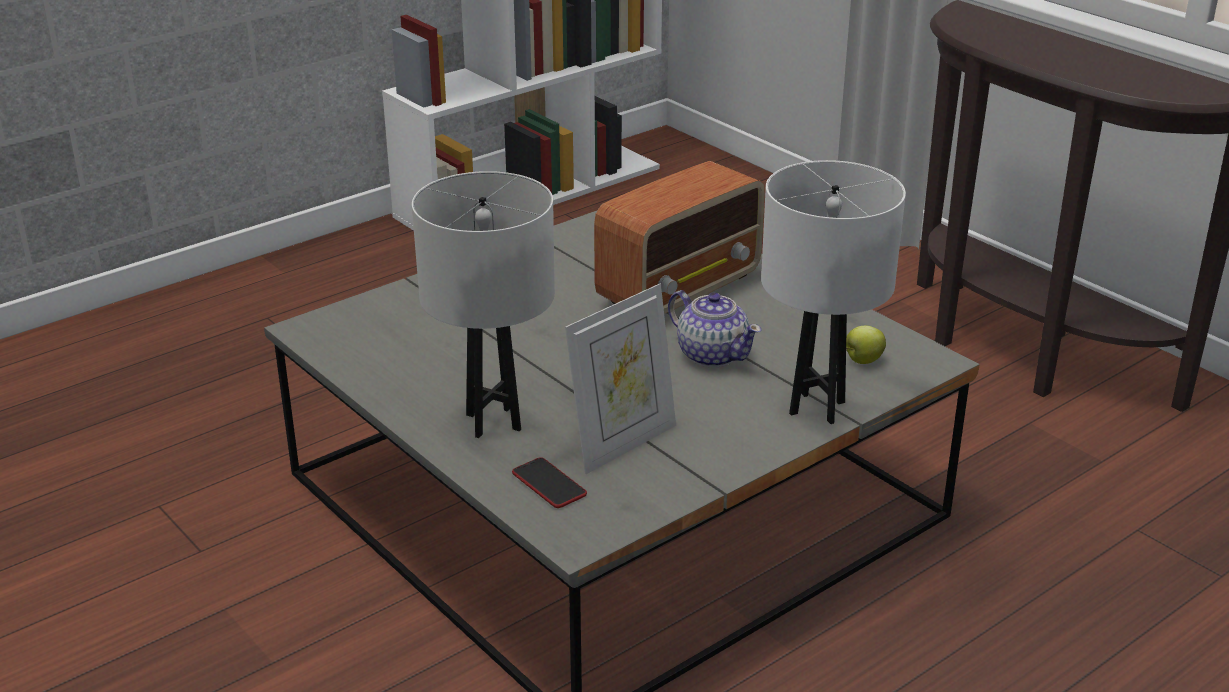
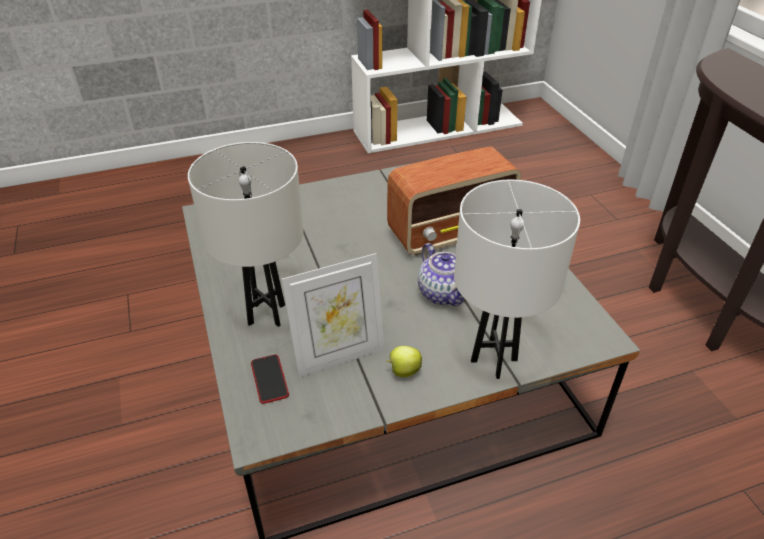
camera: 20 degrees right, 10 degrees up
apple [846,326,886,364] -> apple moved to [386,346,422,377]

